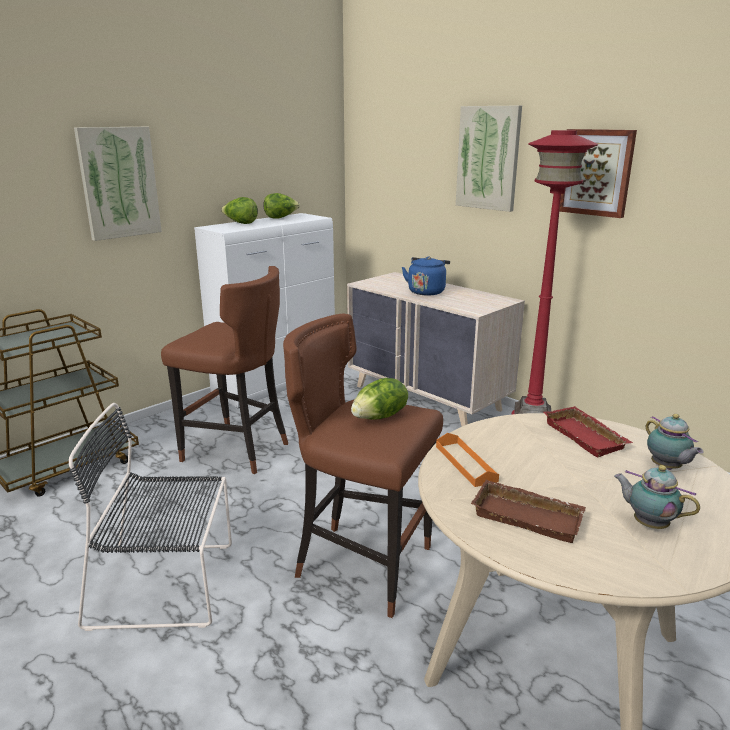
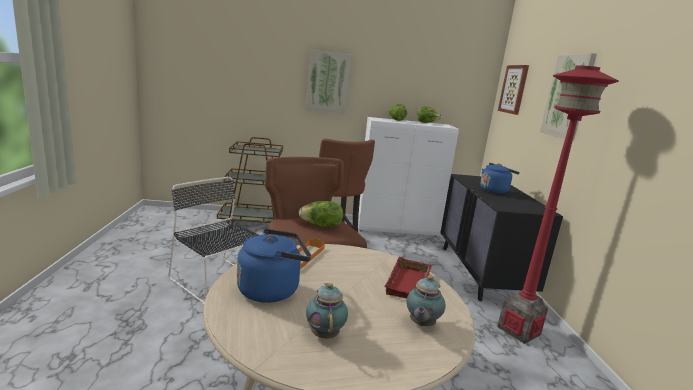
camera: 40 degrees right, 5 degrees down
beige dresser [347,272,525,426] -> black dresser [440,174,563,301]
brown tray [471,480,586,543] -> blue kettle [237,229,311,303]
picture [559,129,637,218] -> picture moved to [498,65,529,115]

